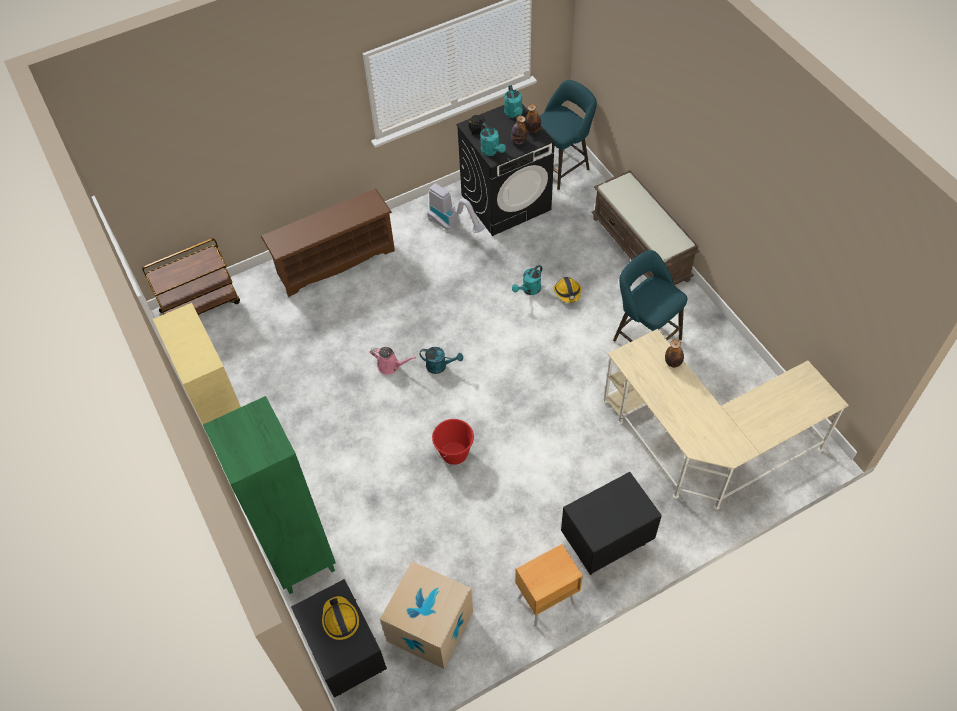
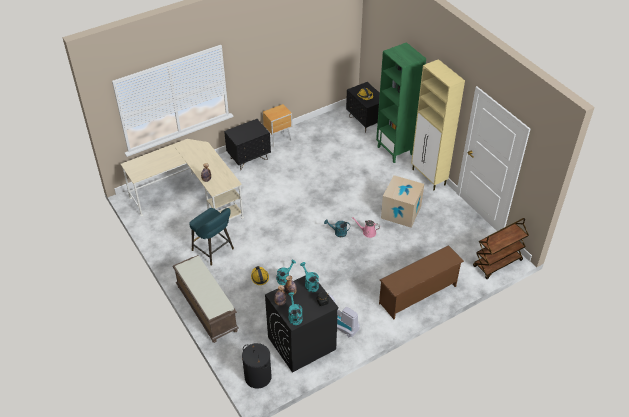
camera: 175 degrees right, 10 degrees down
cardboard box [380,561,473,669] -> cardboard box moved to [381,175,424,228]
red bucket [432,419,474,465] -> none
turquoise stool [540,80,597,190] -> black laundry basket [242,343,272,389]

